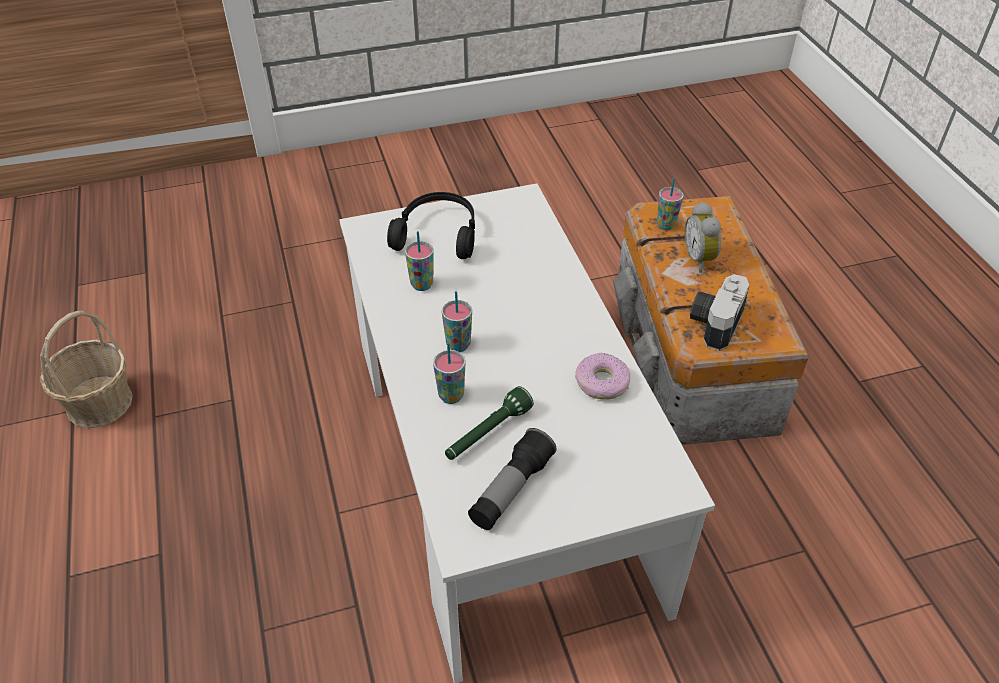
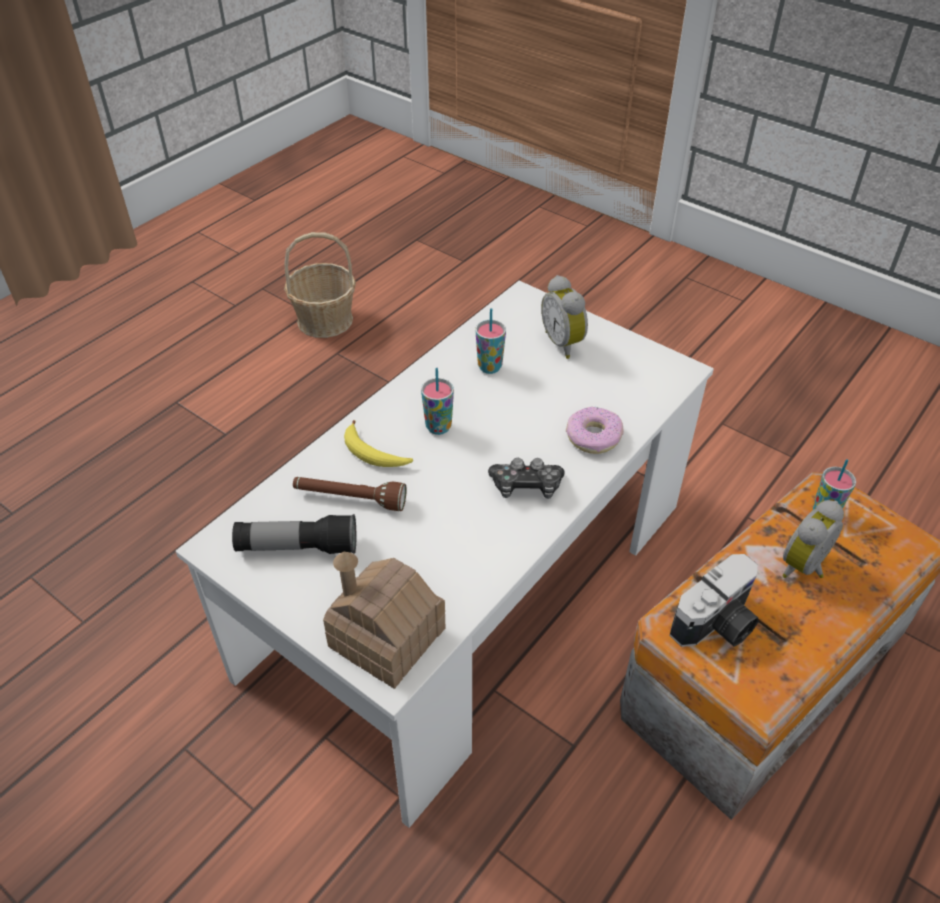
camera: 55 degrees right, 0 degrees up
black headphones [387,192,475,259] -> alarm clock [541,275,588,359]
cup [433,342,465,404] -> banana [344,420,413,467]
green flashlight [445,386,534,460] -> brown flashlight [293,477,407,511]
donut [575,353,630,400] -> donut moved to [566,406,624,454]
camera [690,274,749,351] -> camera turned 150 degrees clockwise [669,554,759,647]
none -> toy house [323,552,445,689]
none -> game controller [488,458,565,499]

